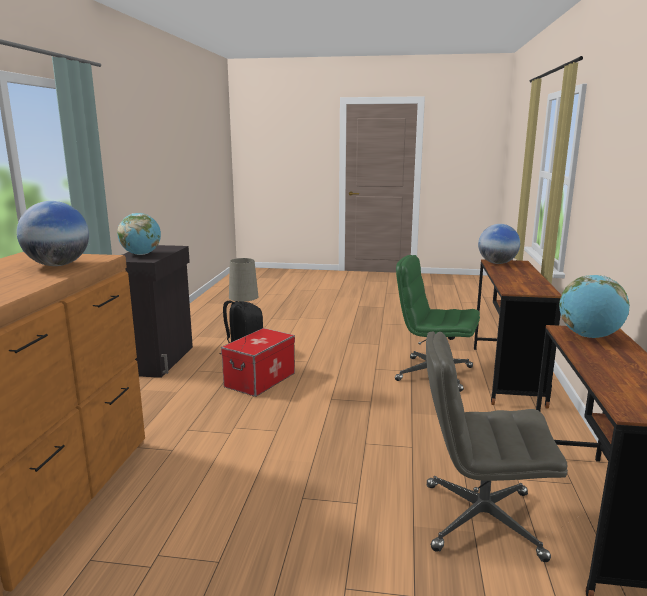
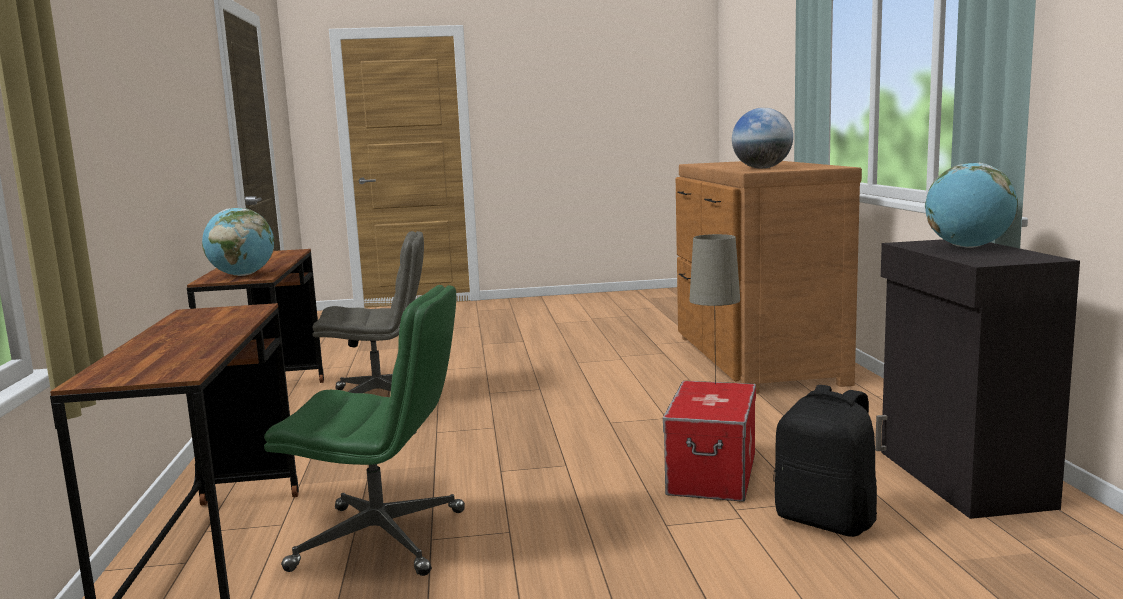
camera: 165 degrees right, 5 degrees down
globe [478,224,520,264] -> none

